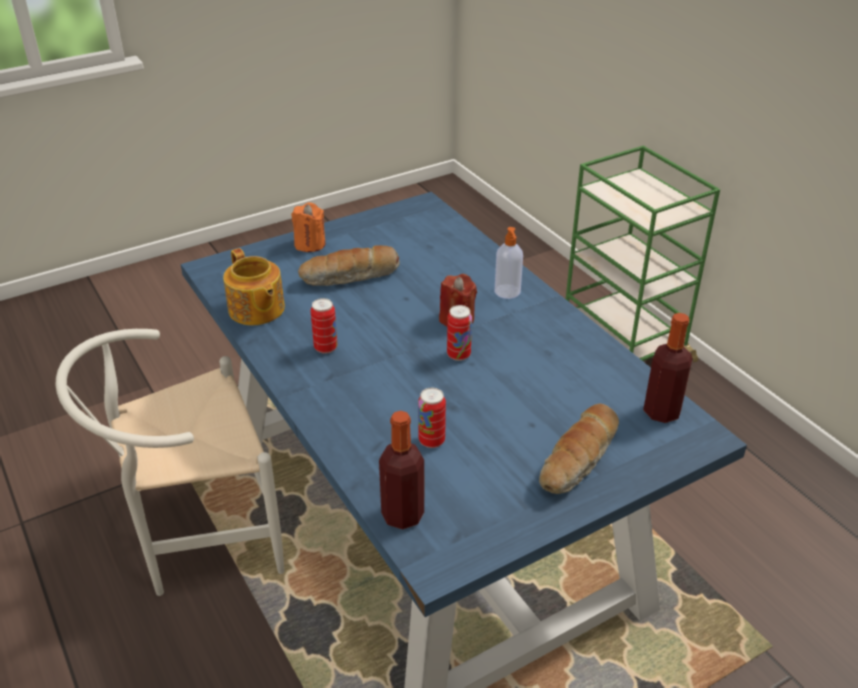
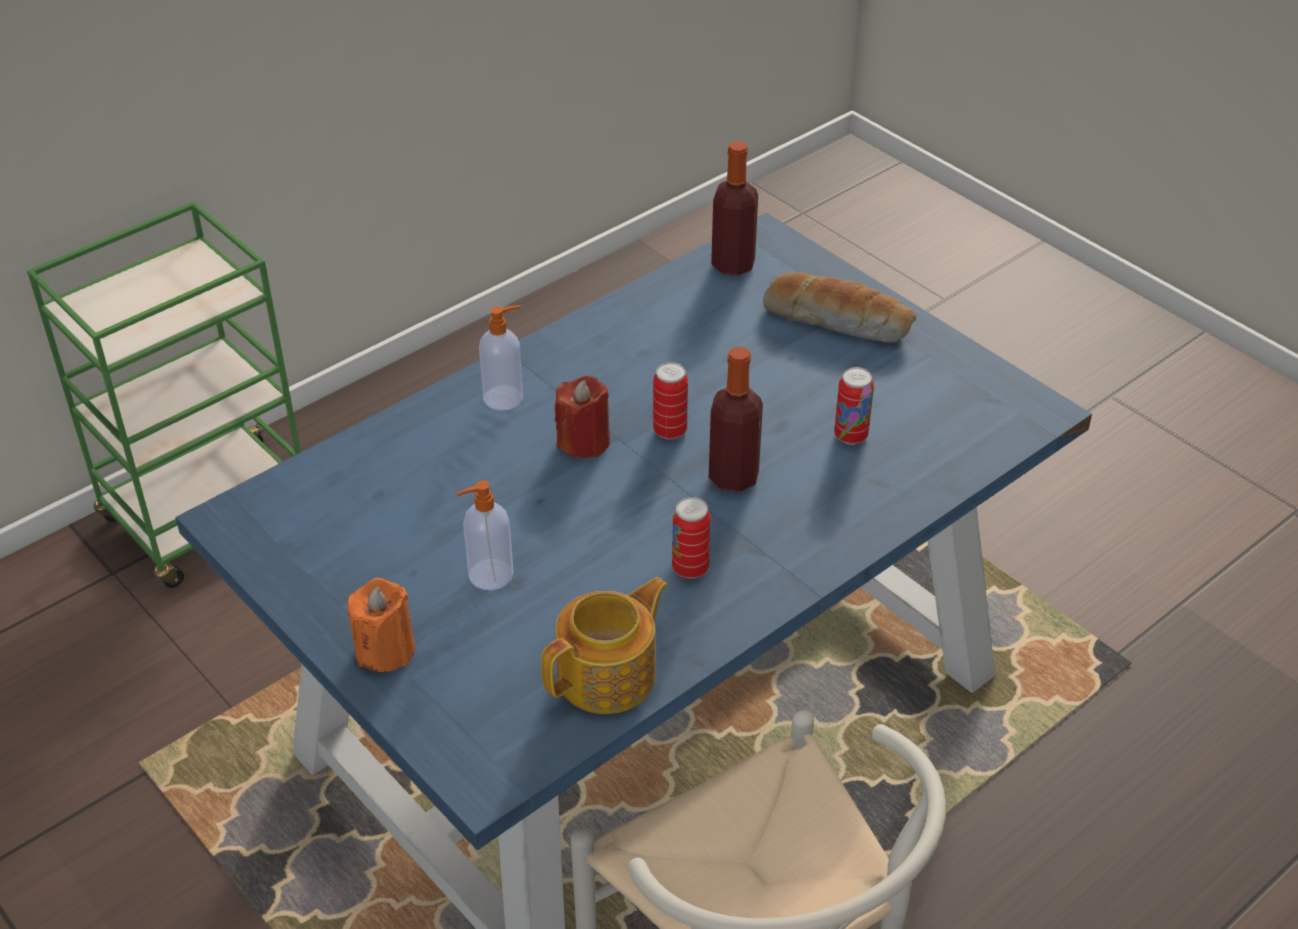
camera: 100 degrees left, 5 degrees up
bread [298,245,400,286] -> soap dispenser [456,480,513,590]
bottle [379,411,424,529] -> bottle moved to [709,347,763,492]

